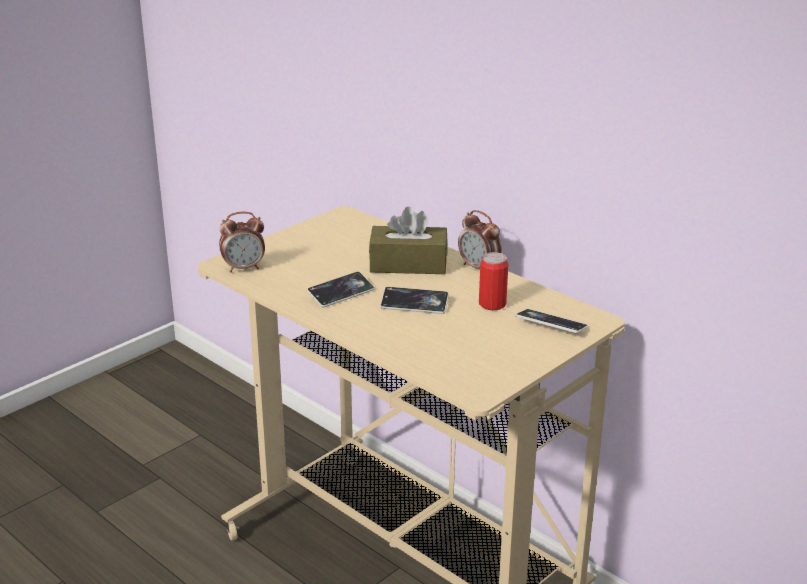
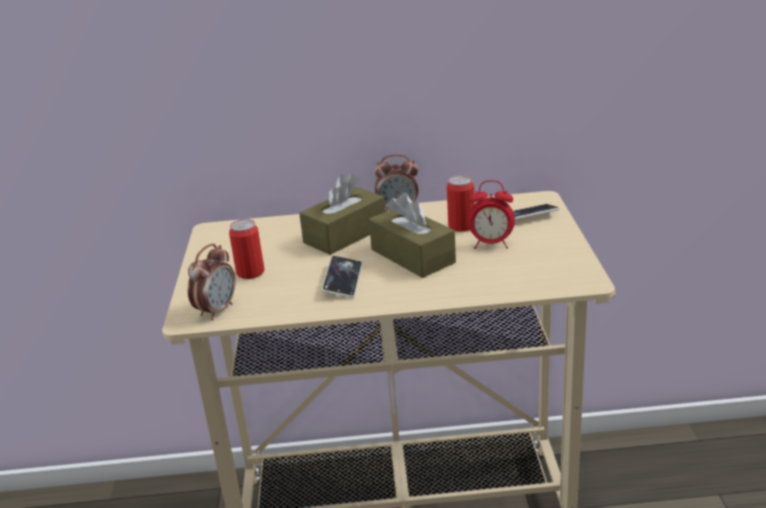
camera: 45 degrees left, 0 degrees up
phone [380,287,449,314] -> brown tissue box [369,193,456,278]
none -> can [229,219,264,279]
none -> alarm clock [468,180,515,249]

